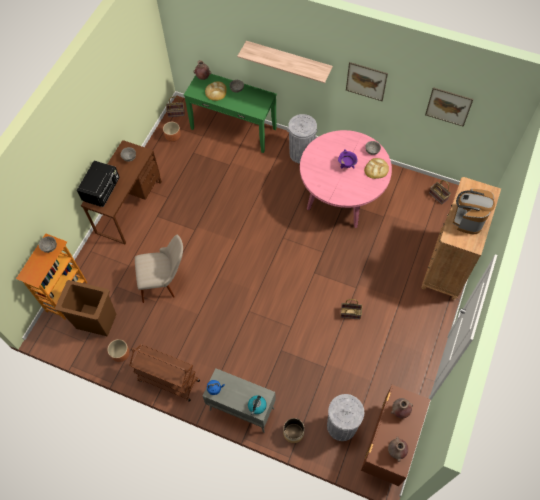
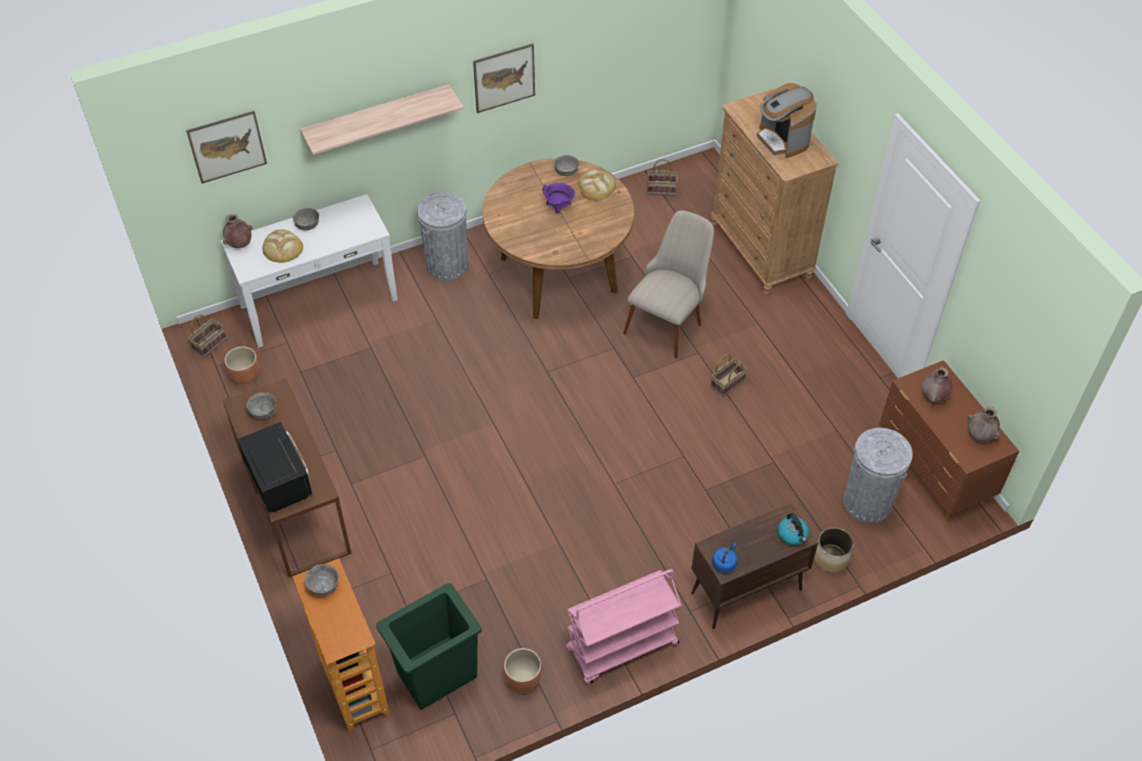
camera: 50 degrees left, 10 degrees down
brown trash can [55,280,116,337] -> green trash can [376,583,482,710]
brown cart [129,344,200,402] -> pink cart [566,569,681,685]
beige chair [135,235,183,303] -> beige chair moved to [623,211,714,358]
green console table [184,74,277,153] -> white console table [221,194,398,348]
grey cabinet [203,368,276,433] -> brown cabinet [691,503,818,629]
pink dining table [300,130,392,228] -> brown dining table [482,158,634,319]
picture [425,87,473,127] -> picture moved to [186,111,267,184]

